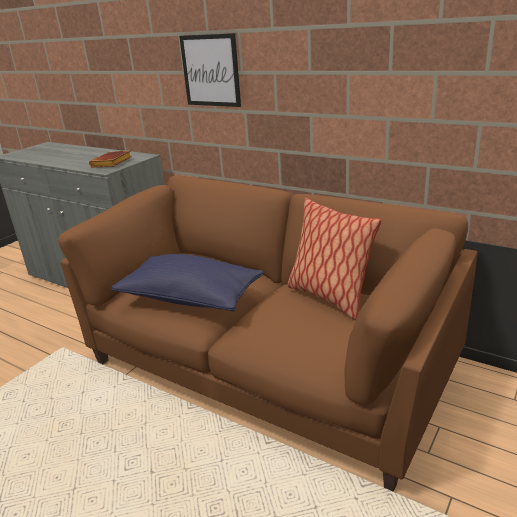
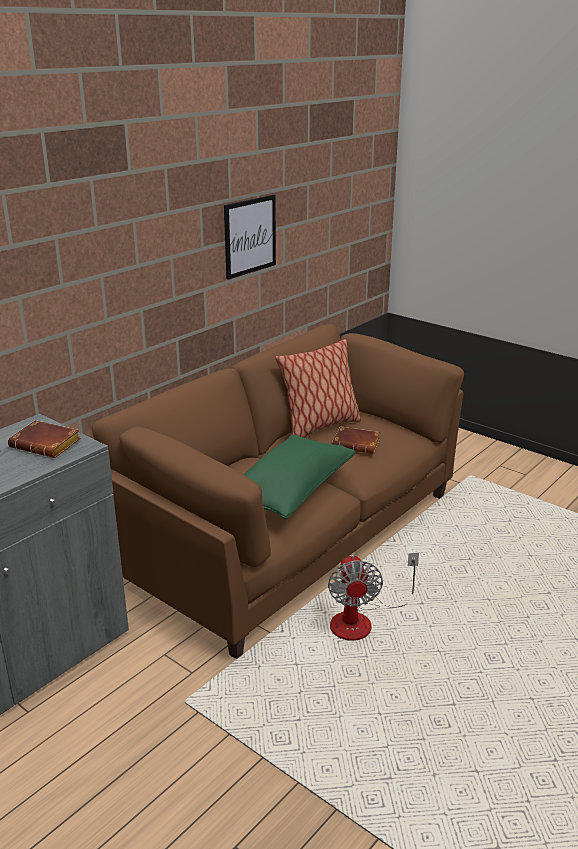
camera: 85 degrees left, 0 degrees up
blue pillow [111,254,263,311] -> green pillow [244,434,355,519]
picture [179,33,241,107] -> picture moved to [224,195,276,280]
none -> fan [328,553,419,641]
none -> brown book [332,426,381,454]

